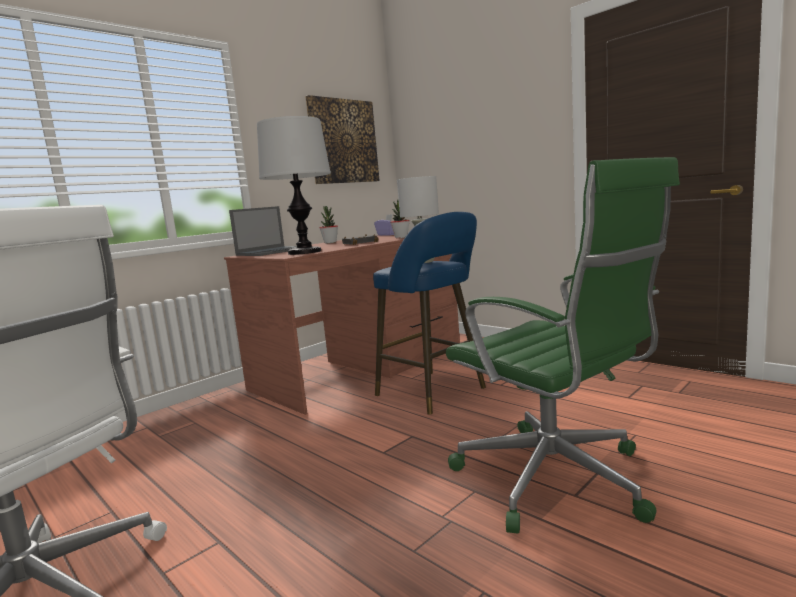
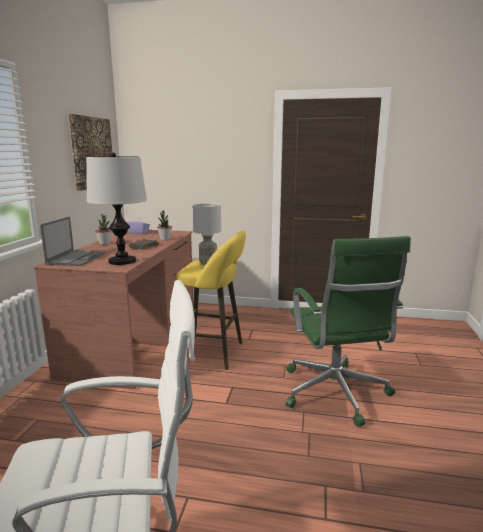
camera: 35 degrees left, 5 degrees up
blue stool [373,212,486,415] -> yellow stool [176,231,246,370]
green office chair [446,157,680,534] -> green office chair turned 60 degrees clockwise [285,236,411,427]

